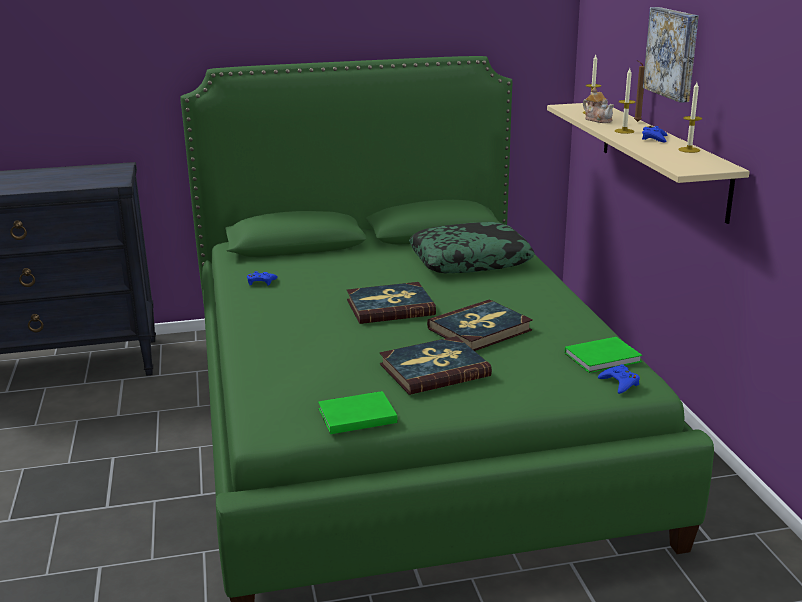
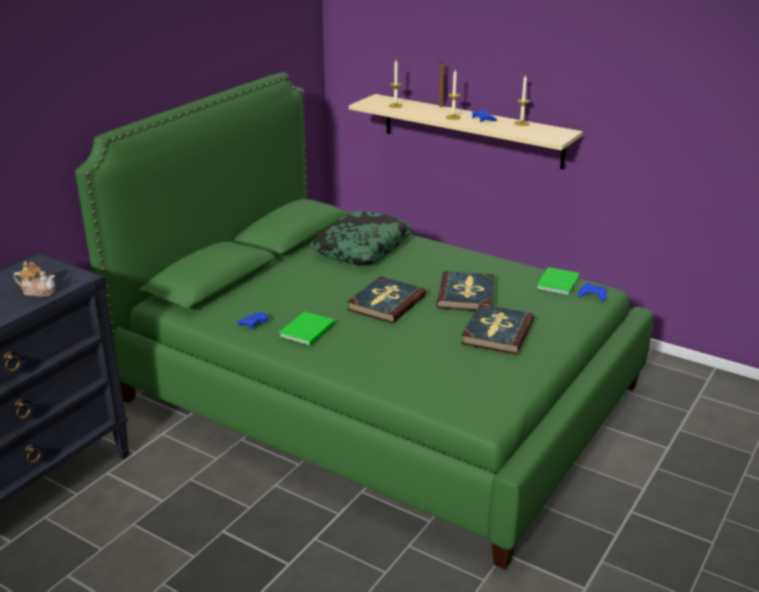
camera: 45 degrees left, 5 degrees up
green book [318,391,397,434] -> green book moved to [279,312,335,346]
teapot [583,87,614,123] -> teapot moved to [14,261,55,297]
picture [643,7,699,103] -> none

